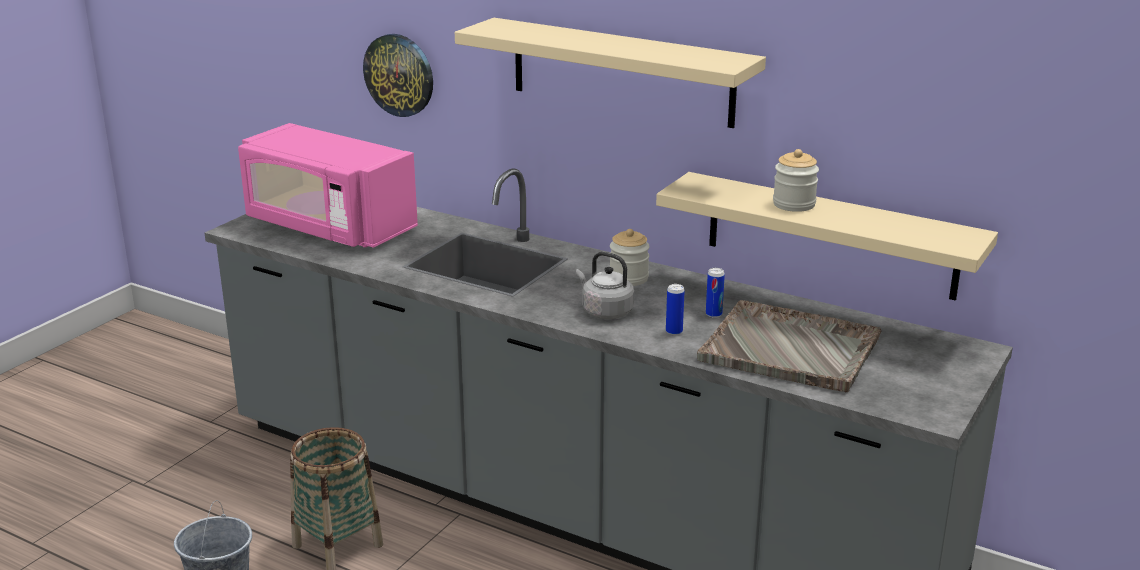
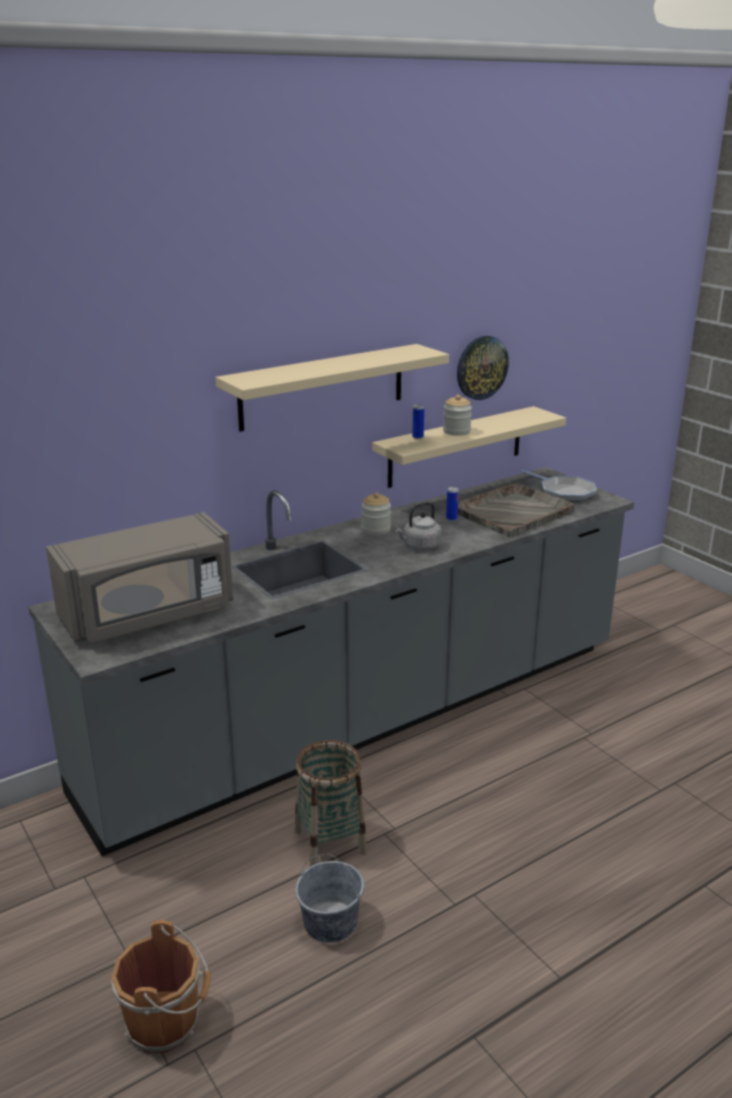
camera: 65 degrees left, 0 degrees up
pink microwave [238,123,418,248] -> grey microwave [46,512,233,643]
wall clock [363,34,433,117] -> wall clock moved to [457,336,509,400]
can [666,284,685,335] -> can moved to [412,404,424,439]
none -> brown bucket [111,920,210,1053]
none -> frying pan [521,470,597,502]

